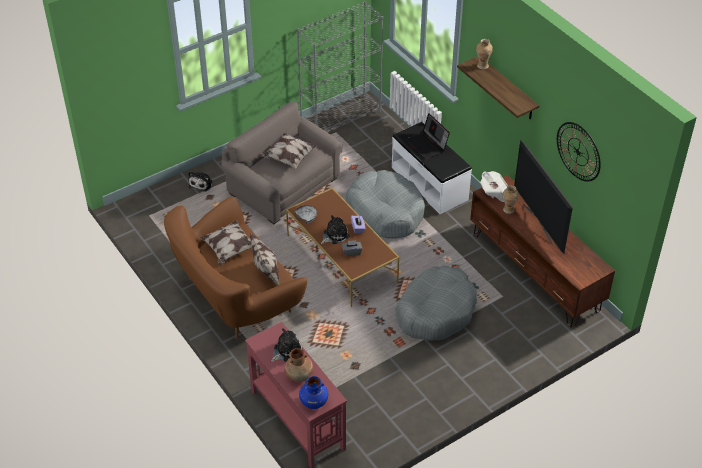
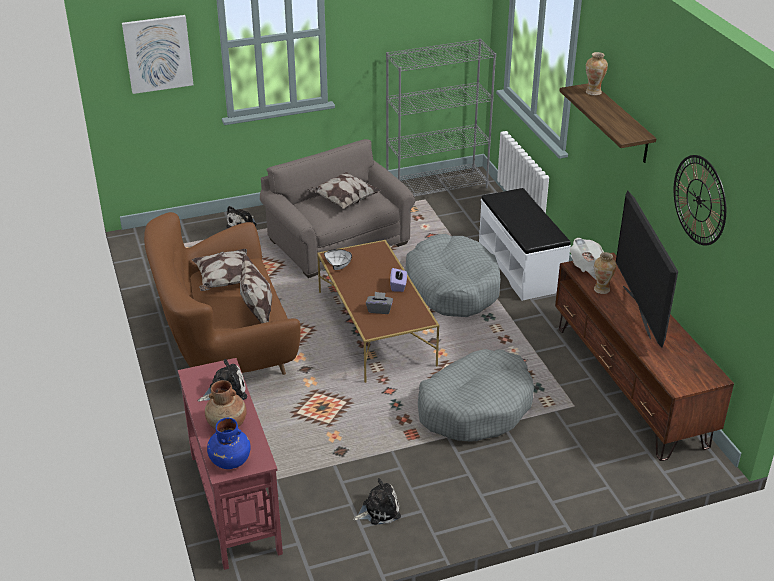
camera: 15 degrees right, 10 degrees down
plush toy [321,215,350,244] -> plush toy moved to [353,478,401,525]
laptop [405,113,450,160] -> none
none -> picture [122,15,193,94]

